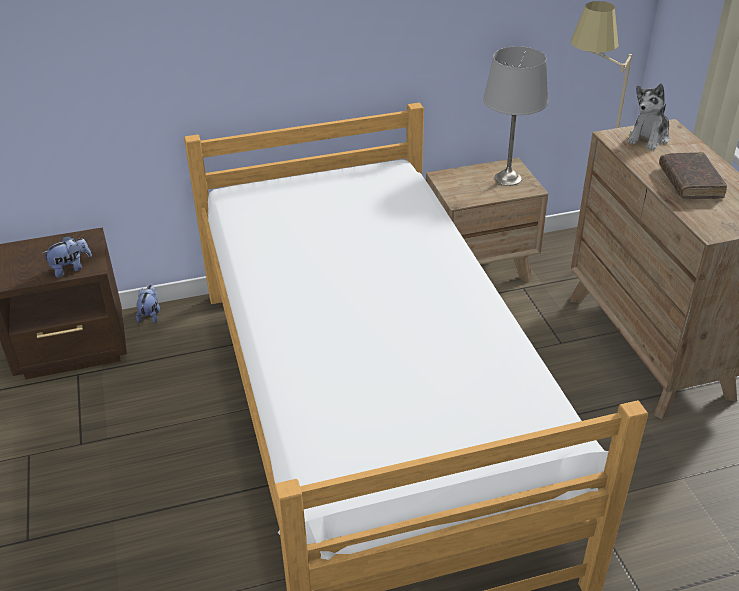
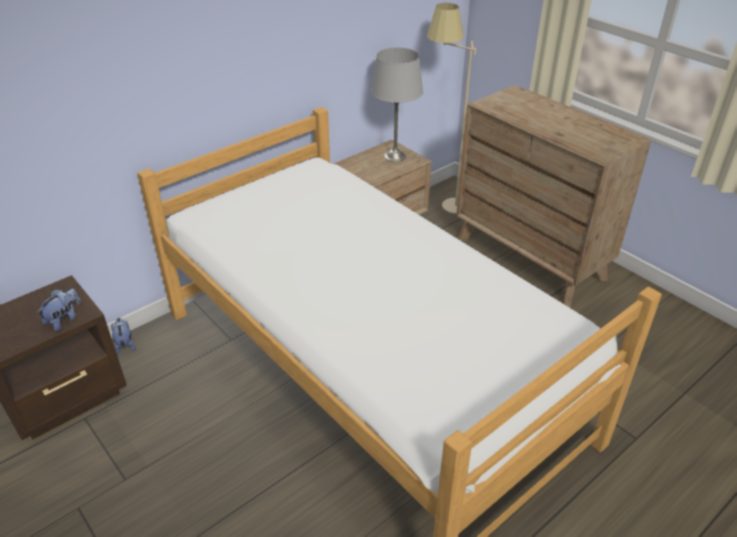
camera: 25 degrees left, 0 degrees up
plush toy [627,83,670,150] -> none
brown book [659,152,727,199] -> none

